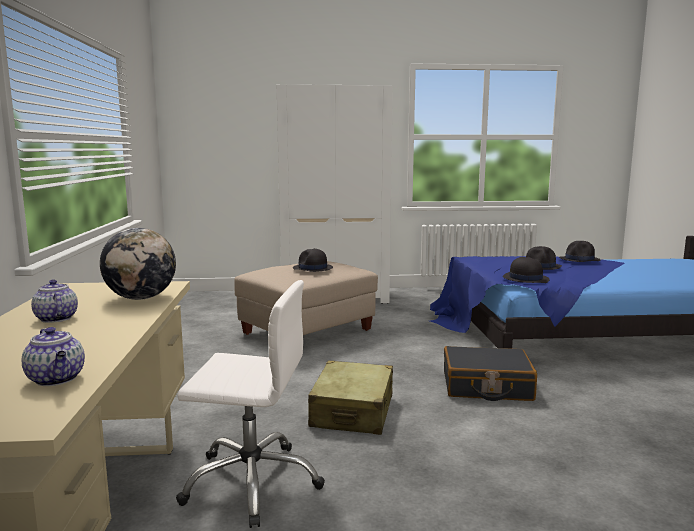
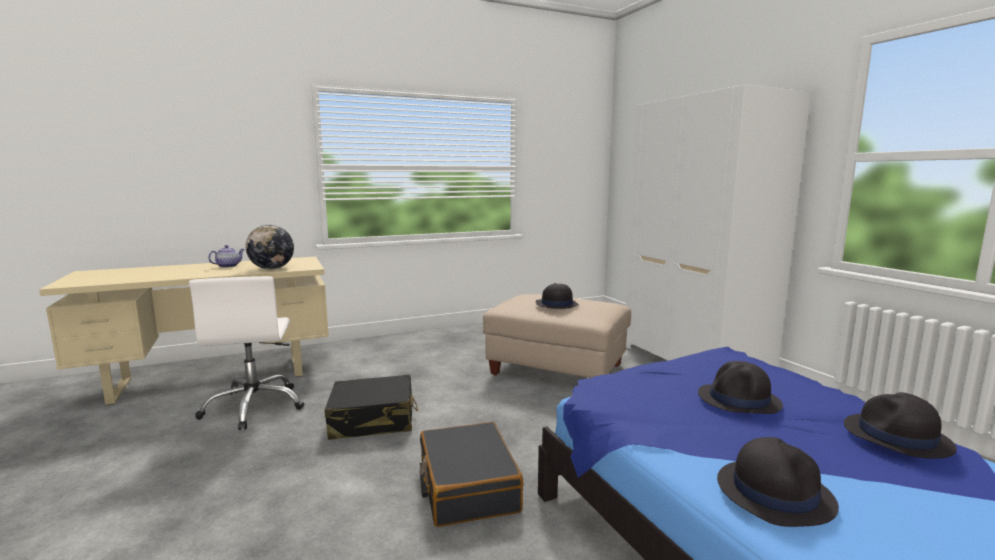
camera: 70 degrees right, 0 degrees up
teapot [22,327,85,386] -> none
beige suitcase [308,361,393,435] -> black suitcase [325,375,418,440]
black hat [503,257,550,283] -> black hat moved to [717,437,839,527]

